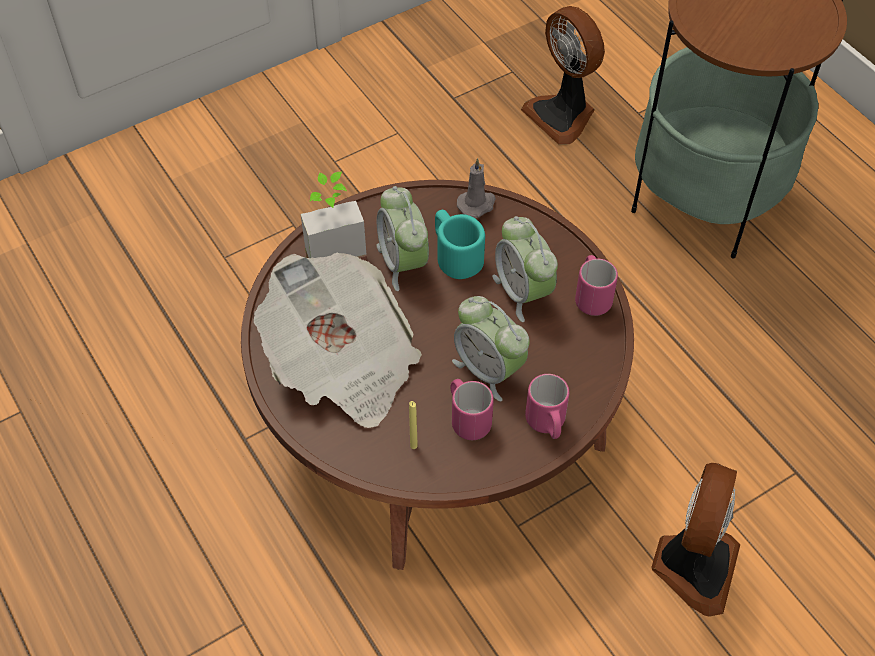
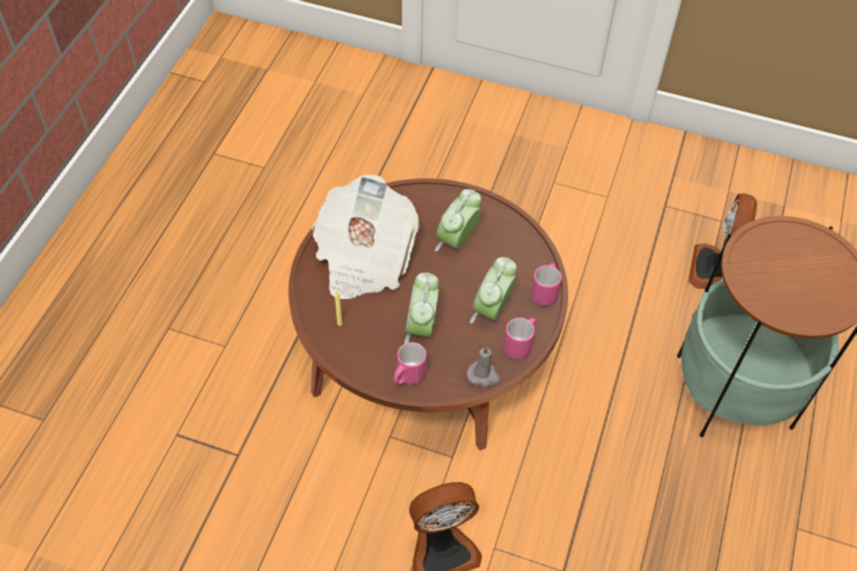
camera: 50 degrees right, 0 degrees up
potted plant [300,172,367,261] -> none
turquoise mug [435,210,485,279] -> none
pink mug [450,379,494,440] -> pink mug moved to [531,263,562,306]
grey candle [457,158,496,218] -> grey candle moved to [467,346,500,387]

